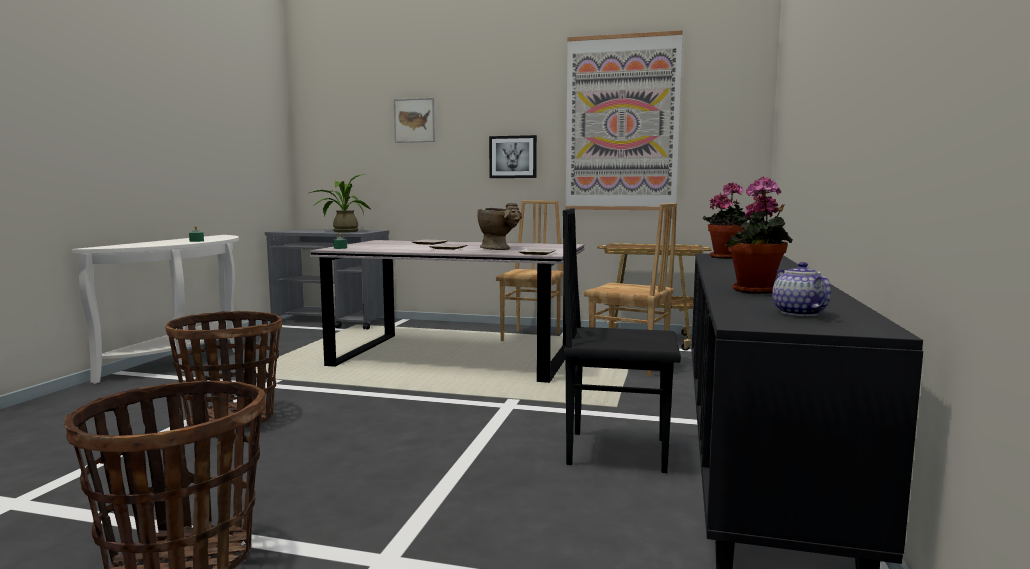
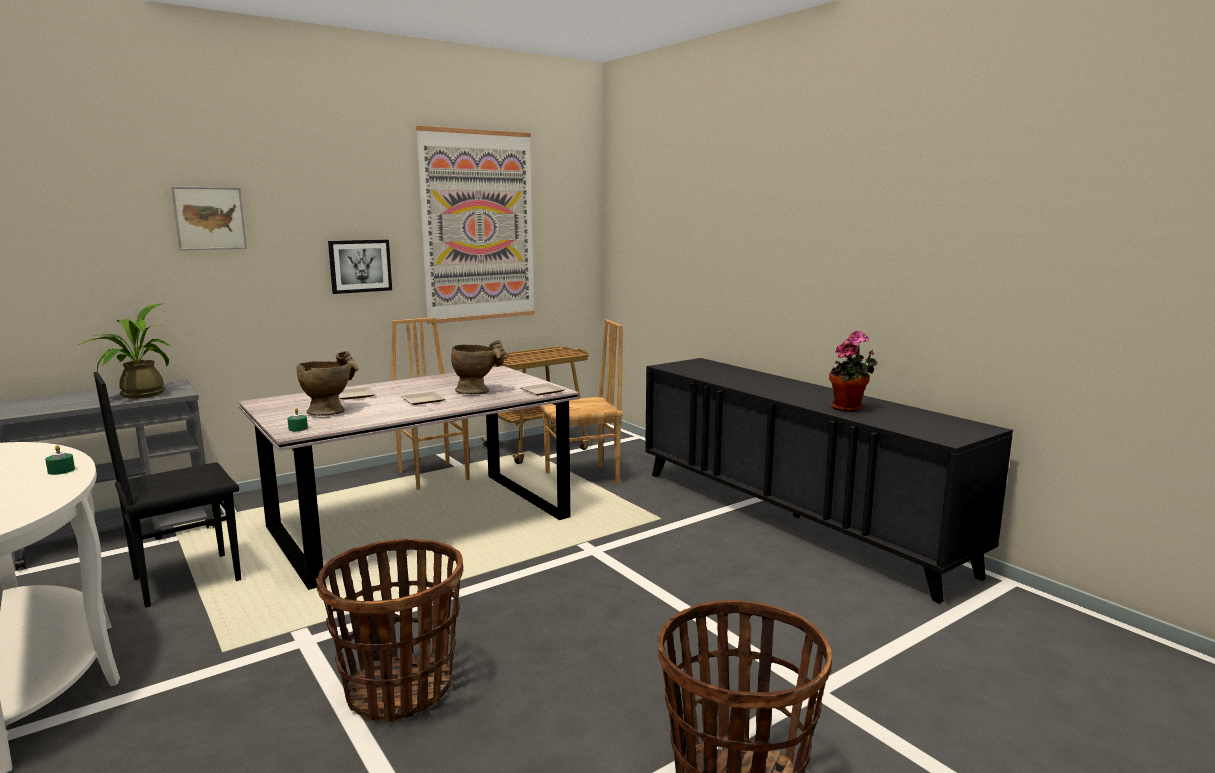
camera: 50 degrees left, 5 degrees up
black chair [563,208,681,473] -> black chair moved to [94,372,241,608]
potted plant [703,182,751,259] -> none
teapot [772,262,831,316] -> none
none -> beige vase [297,351,359,416]

